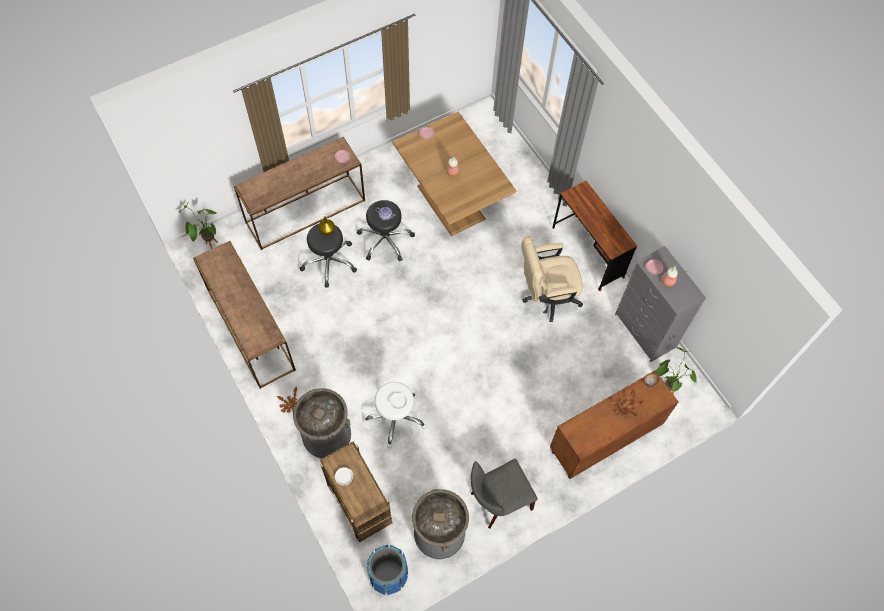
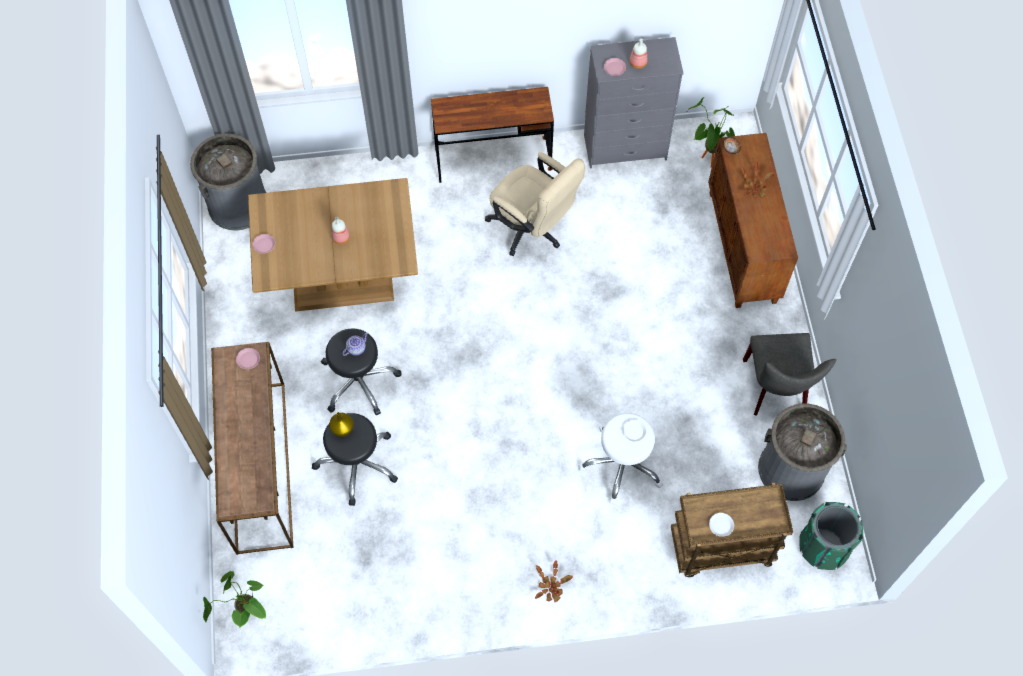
camera: 65 degrees left, 0 degrees up
brown console table [193,241,296,389] -> none
grey trash can [292,388,351,458] -> grey trash can moved to [190,134,266,231]
blue trash can [366,545,408,595] -> green trash can [799,502,863,570]
beige office chair [521,237,583,322] -> beige office chair turned 60 degrees counterclockwise [485,152,585,256]

